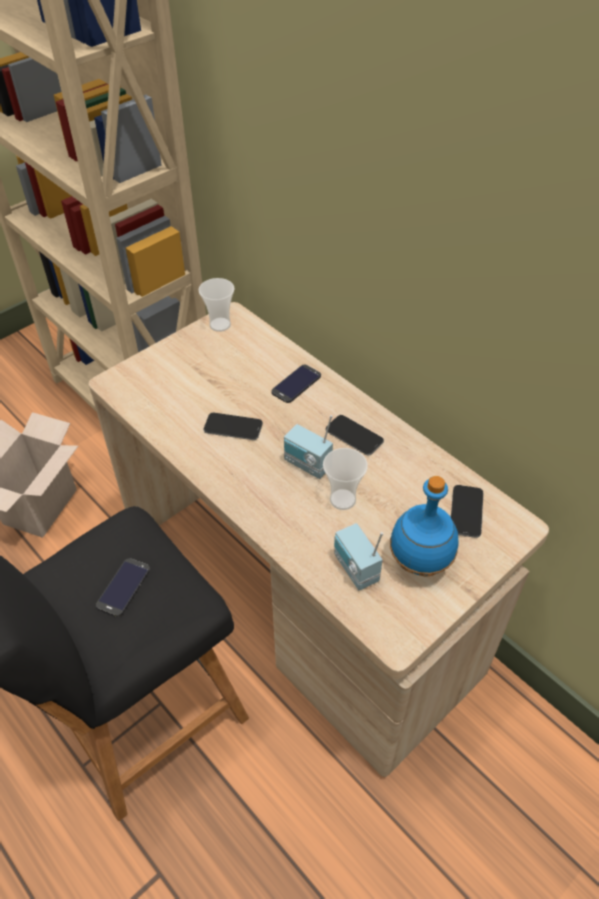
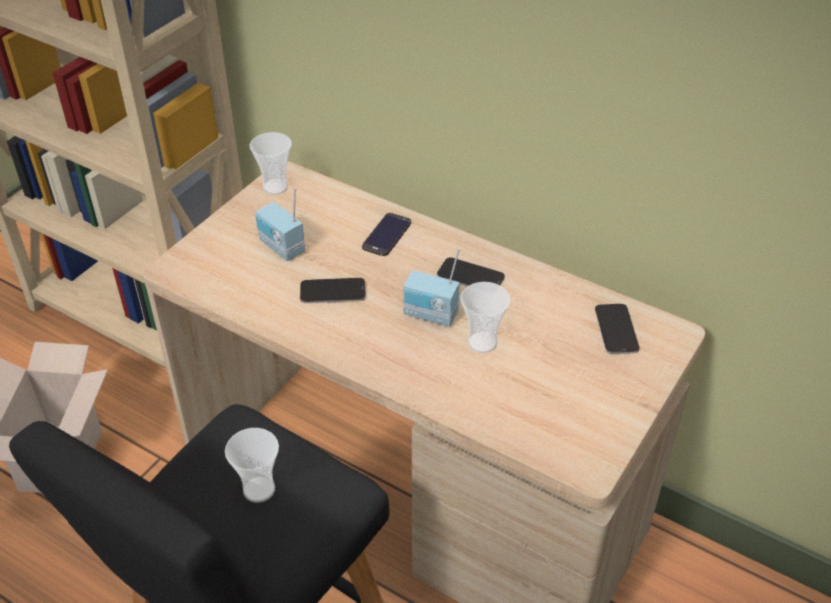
camera: 15 degrees left, 5 degrees down
phone [96,558,150,617] -> cup [225,428,279,503]
radio [334,523,383,590] -> radio moved to [255,188,305,261]
blue bottle [390,476,459,577] -> none

